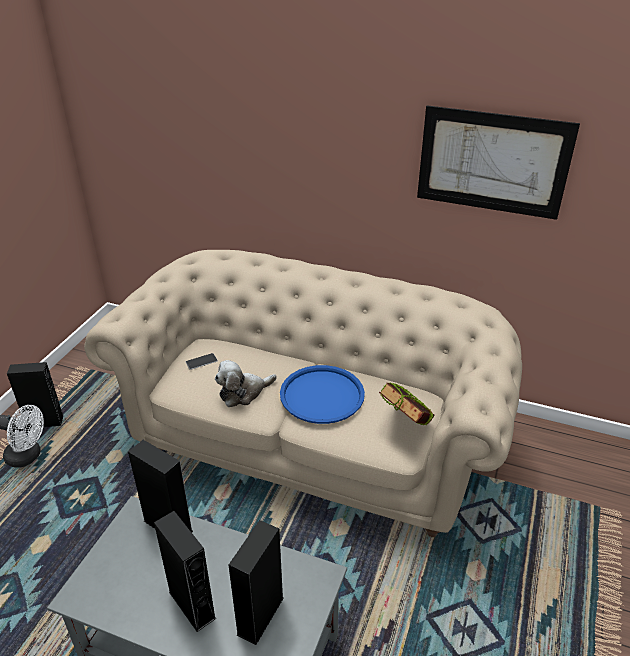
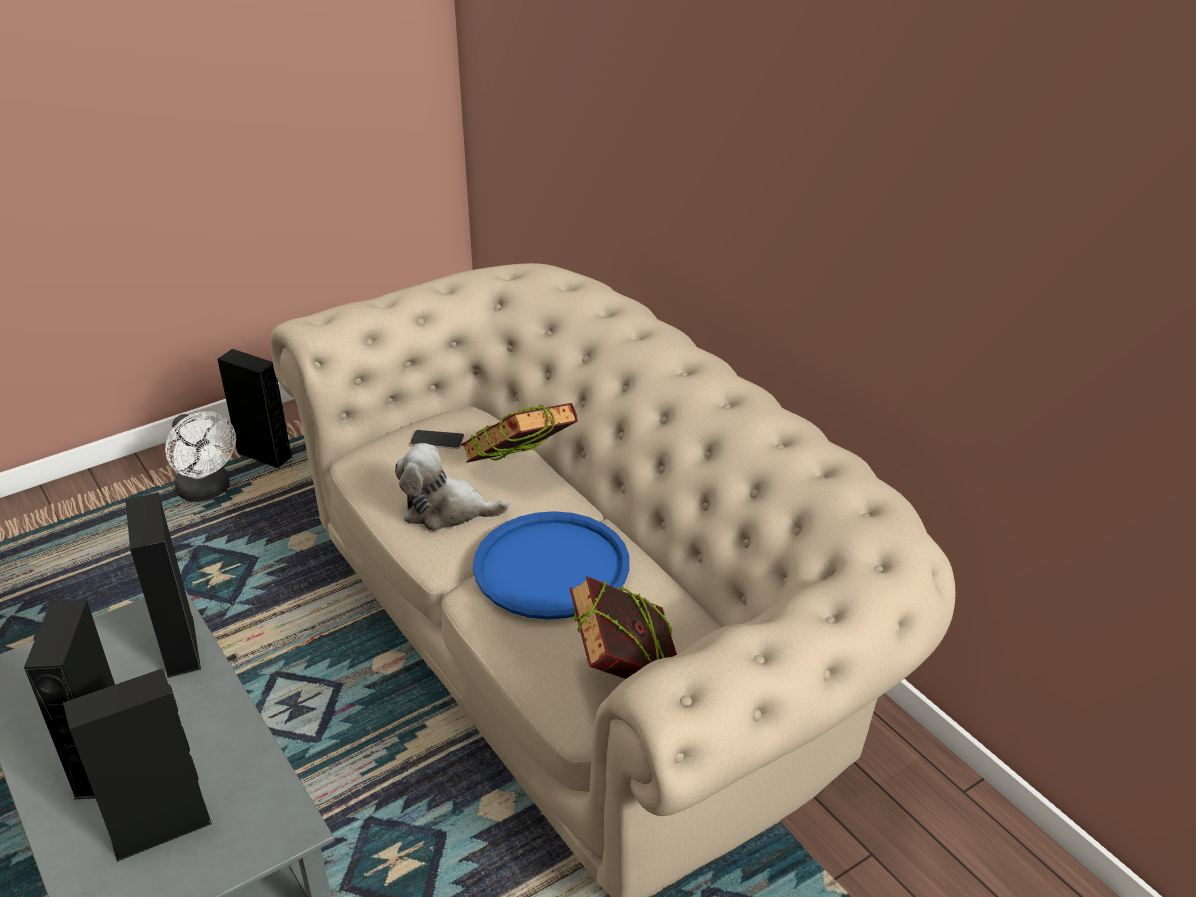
camera: 35 degrees right, 0 degrees up
picture [417,105,580,220] -> none
none -> book [461,403,578,463]

